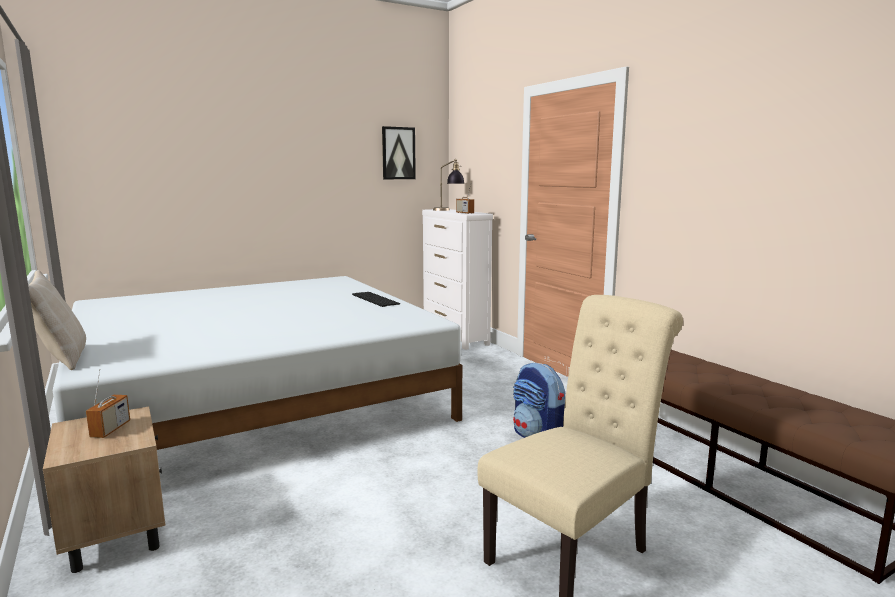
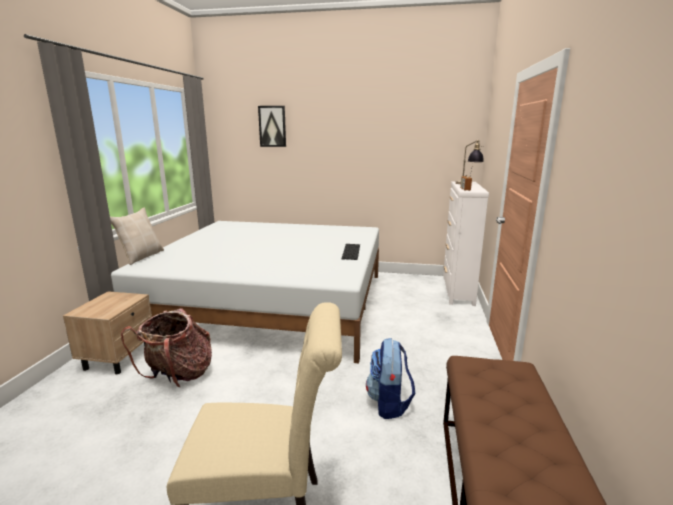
camera: 40 degrees right, 5 degrees up
radio [86,369,130,438] -> none
picture [382,126,416,179] -> picture moved to [258,106,286,147]
none -> backpack [121,309,212,387]

